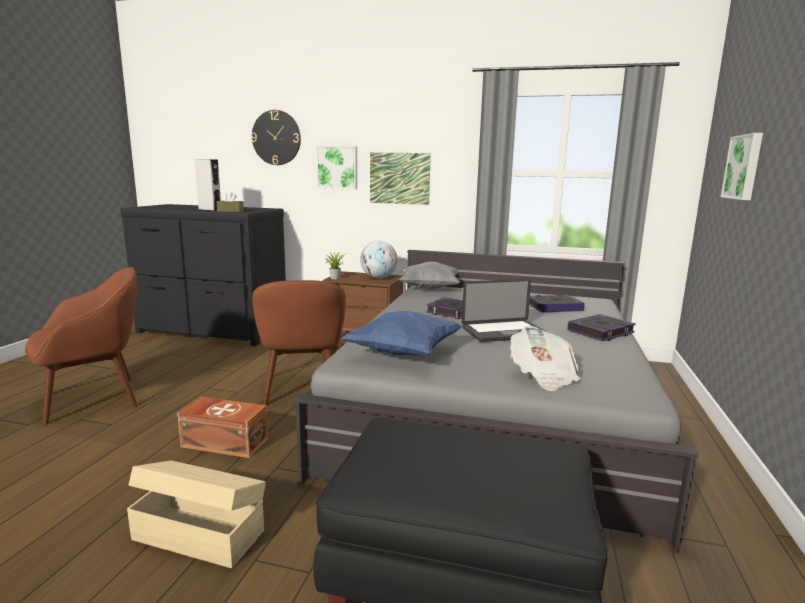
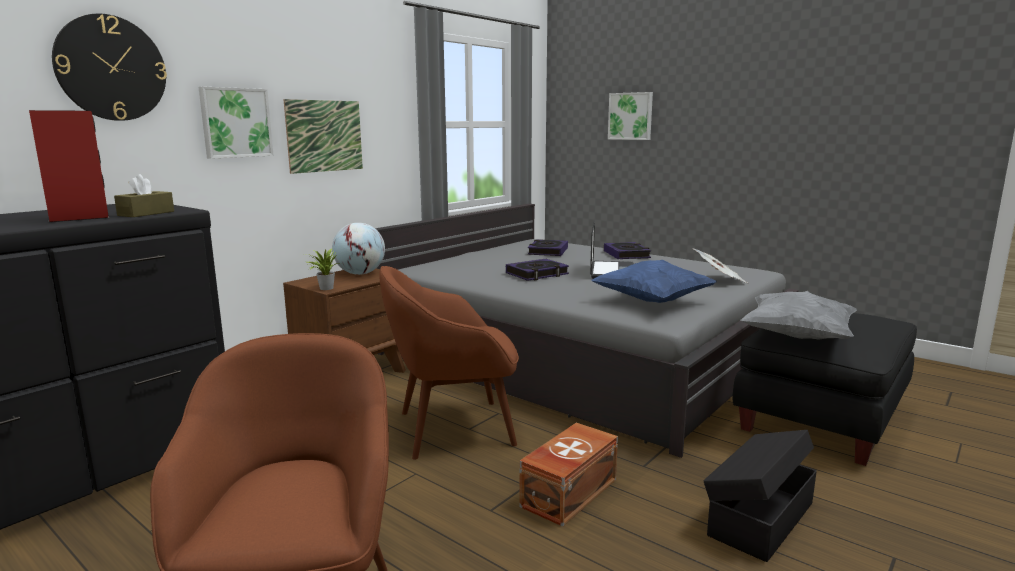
camera: 65 degrees left, 0 degrees up
beige storage box [127,461,266,568] -> black storage box [704,430,817,562]
grey speaker [195,159,221,211] -> red speaker [29,110,109,223]
brown armchair [252,280,346,405] -> brown armchair turned 150 degrees clockwise [379,266,519,460]
grey pillow [399,262,460,289] -> grey pillow moved to [740,291,857,339]

